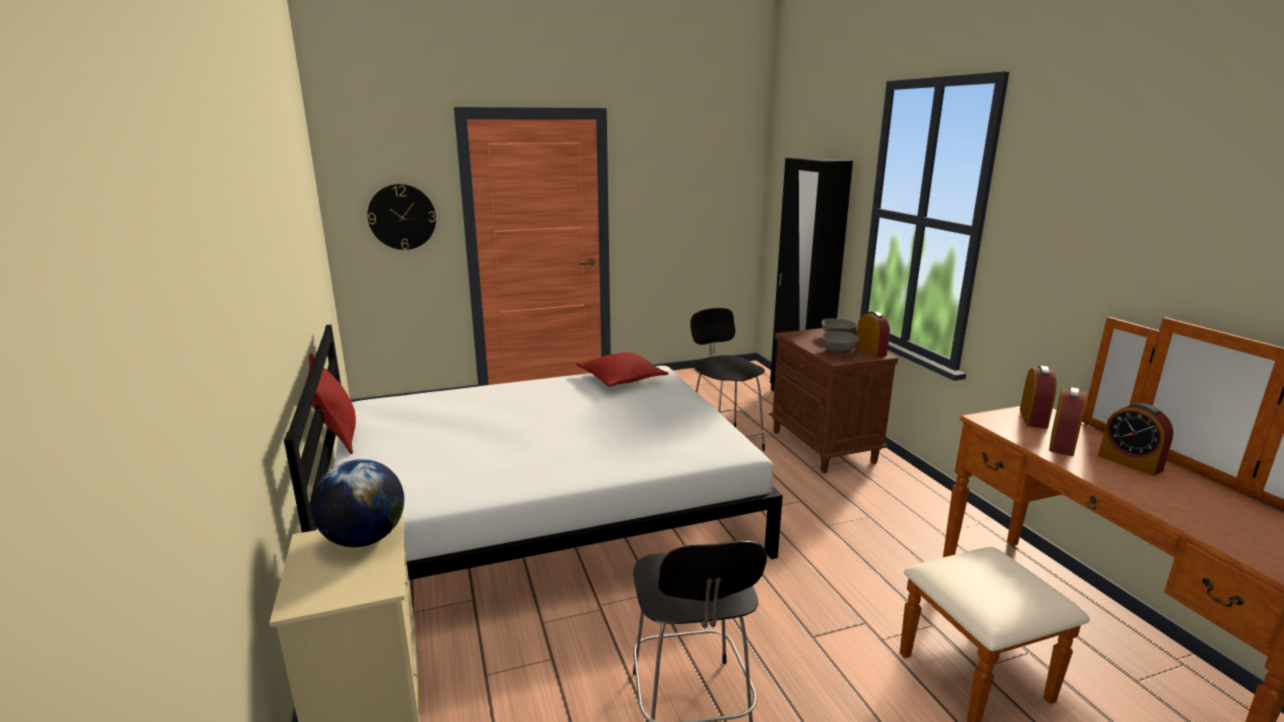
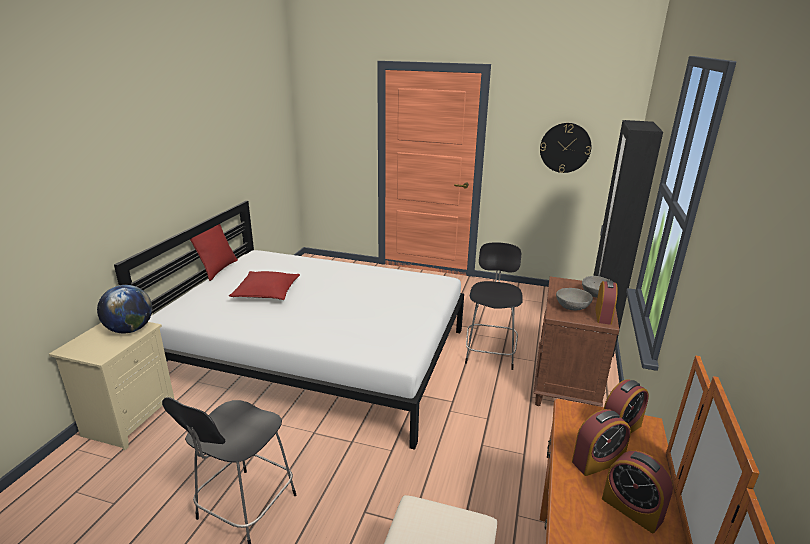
camera: 35 degrees right, 5 degrees up
wall clock [368,184,436,250] -> wall clock moved to [540,123,591,173]
red pillow [576,352,669,387] -> red pillow moved to [229,271,300,300]
alarm clock [1098,403,1173,476] -> alarm clock turned 45 degrees counterclockwise [602,451,673,533]

